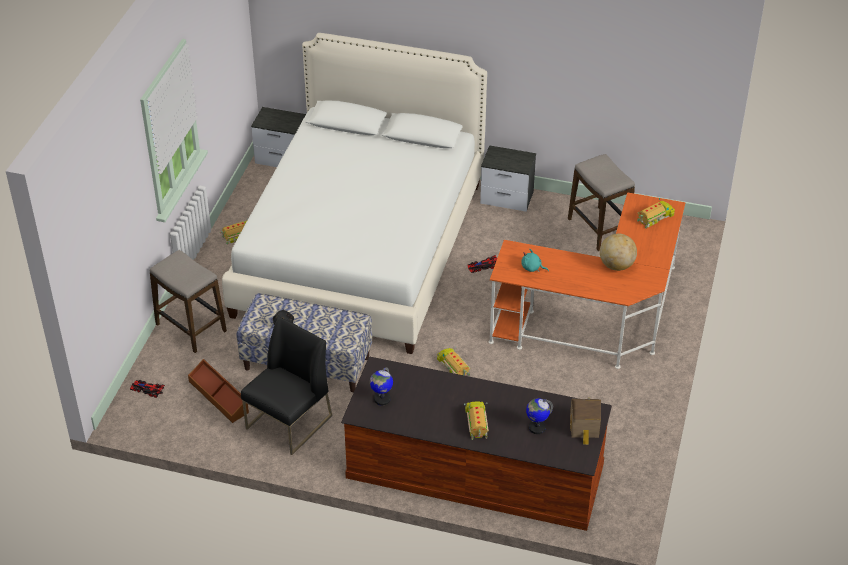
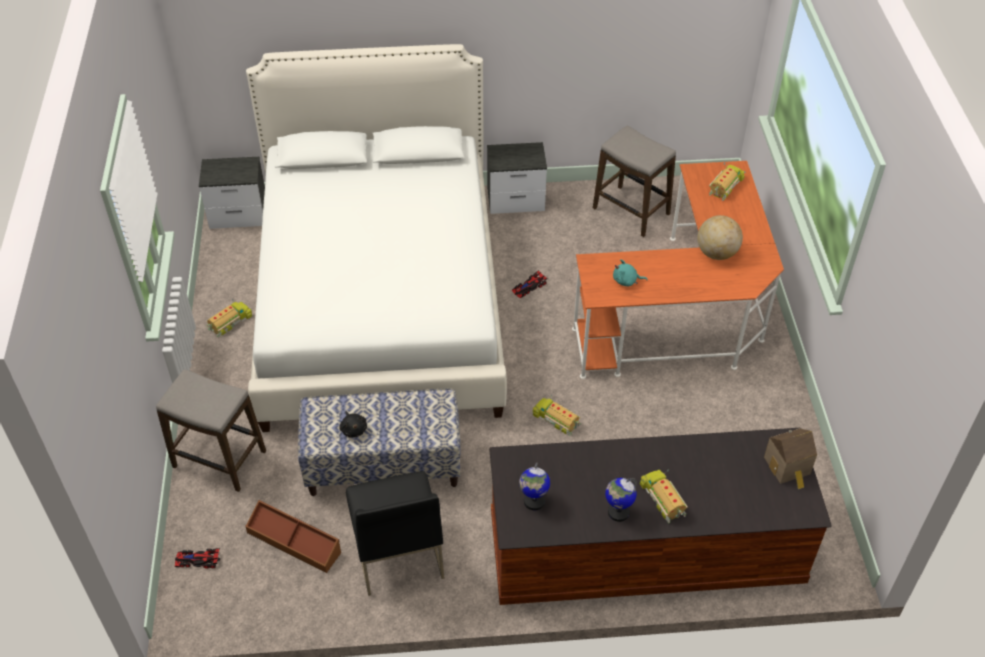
camera: 20 degrees left, 5 degrees up
black chair [241,316,332,455] -> black chair turned 150 degrees clockwise [346,471,444,596]
globe [526,398,553,434] -> globe moved to [605,478,637,522]

